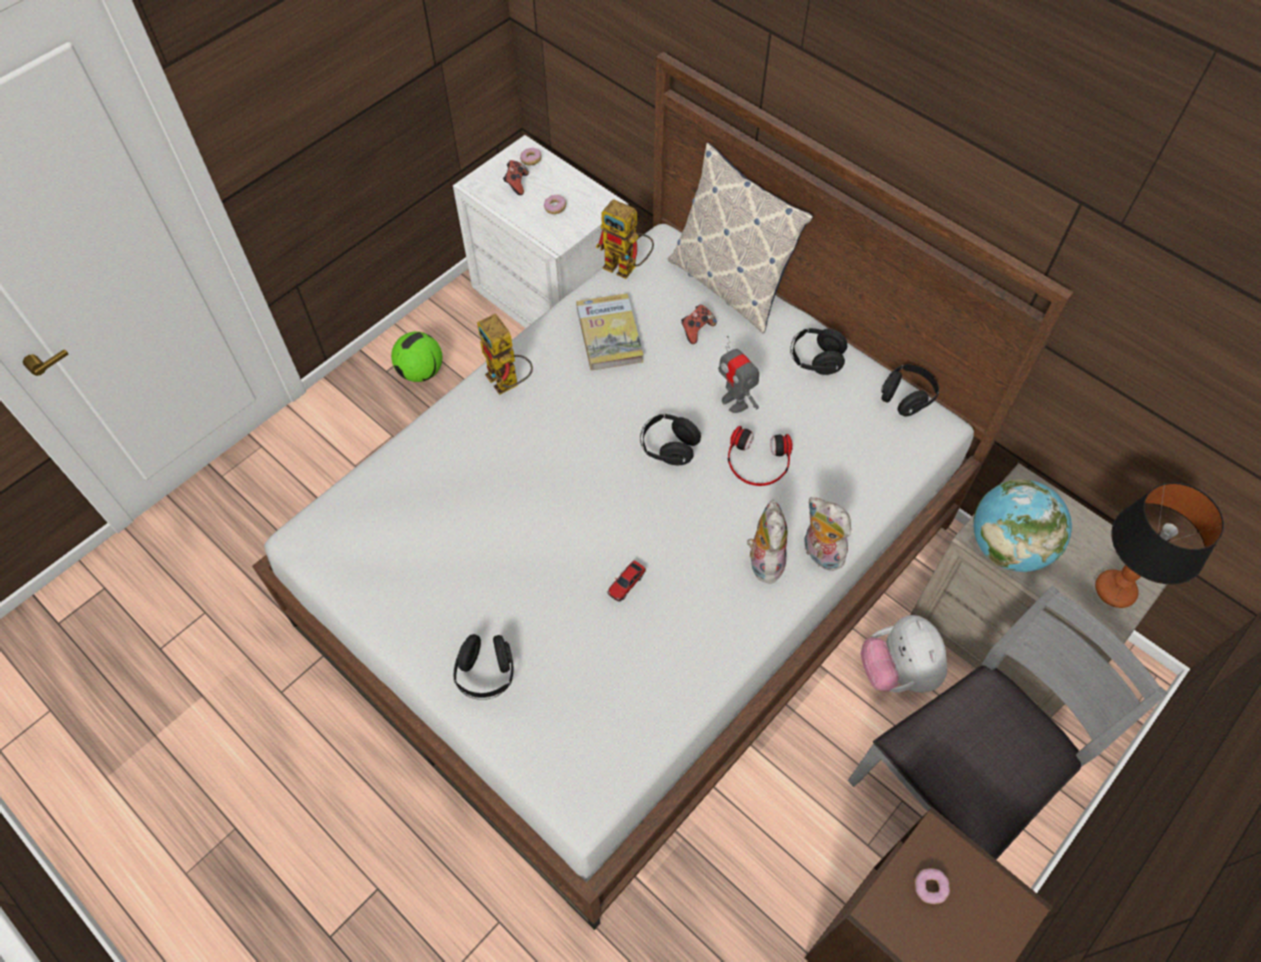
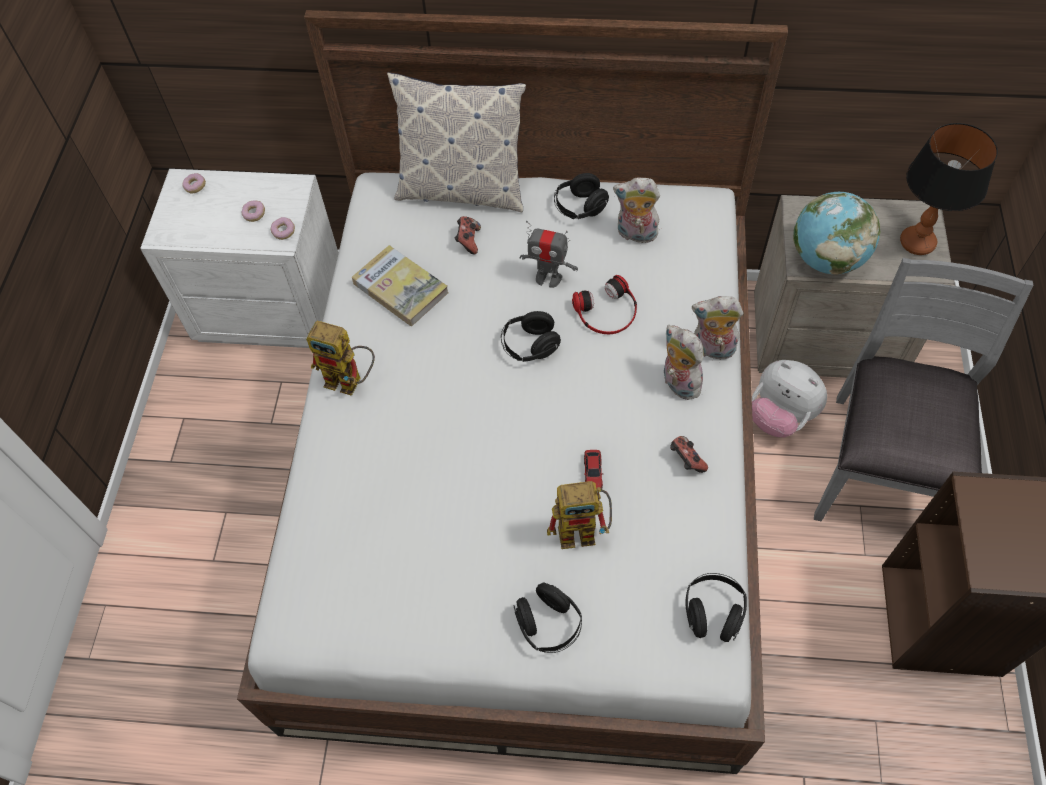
camera: 35 degrees left, 0 degrees up
football [391,332,442,382] -> none
game controller [503,160,529,195] -> game controller moved to [670,436,708,473]
toy robot [596,199,654,279] -> toy robot moved to [547,481,612,549]
black headphones [881,364,939,417] -> black headphones moved to [686,573,747,642]
donut [915,868,950,904] -> donut moved to [271,217,295,240]
none -> plush toy [613,178,660,243]

